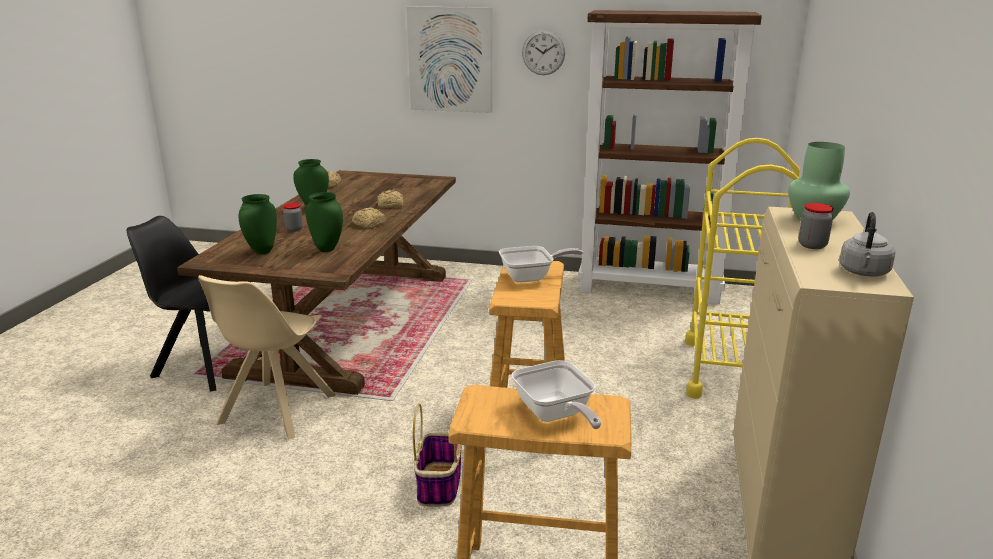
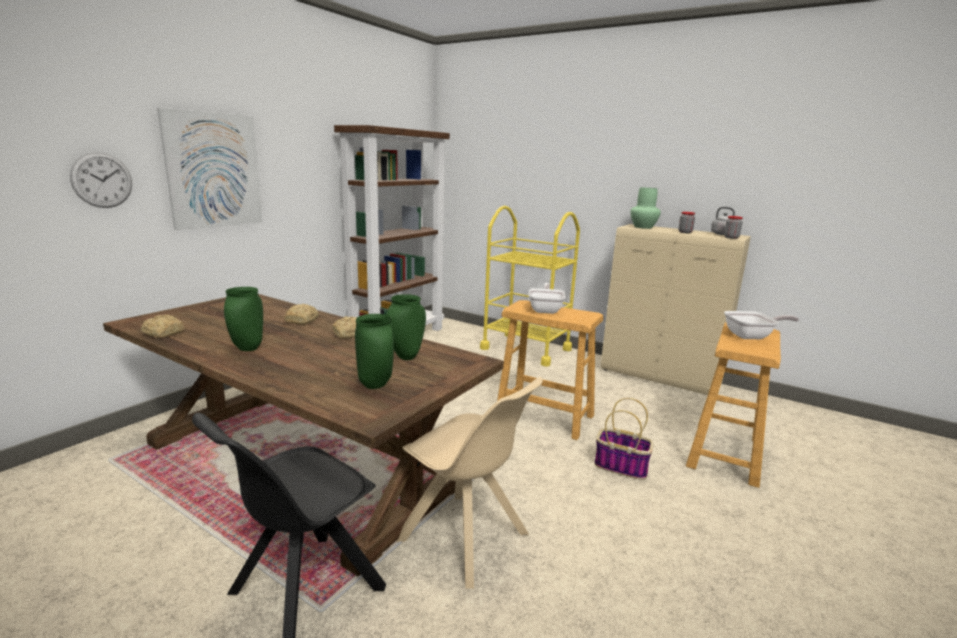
camera: 70 degrees left, 5 degrees down
jar [283,203,303,232] -> jar moved to [724,216,743,239]
wall clock [522,30,565,75] -> wall clock moved to [70,152,132,208]

